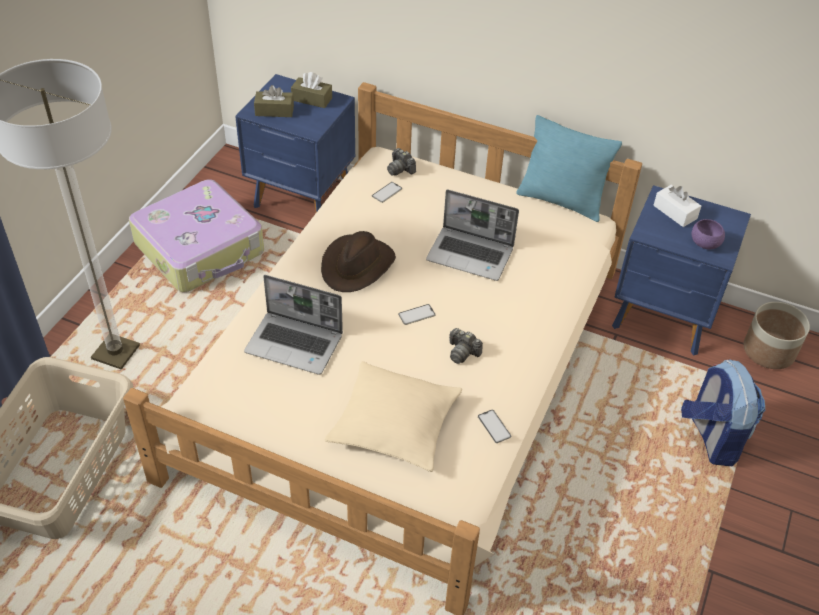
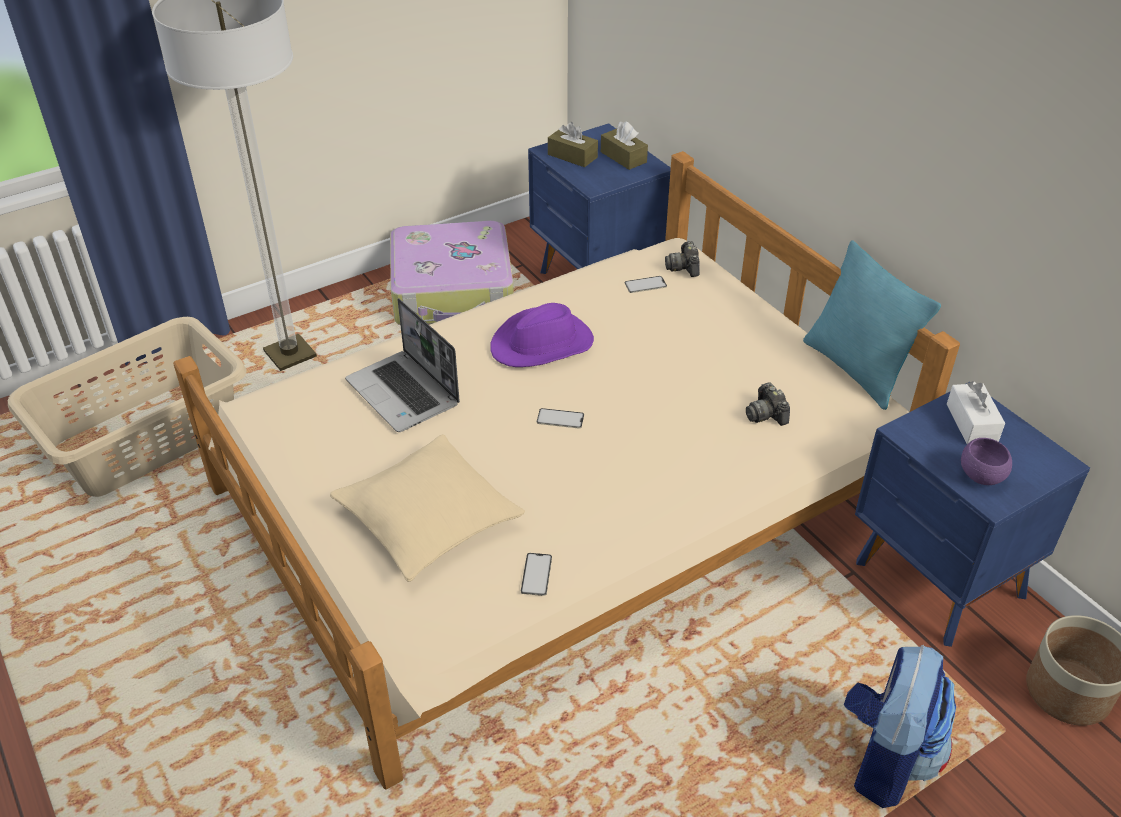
camera: 35 degrees right, 5 degrees down
brown hat [321,231,396,292] -> purple hat [490,303,594,367]
laptop [426,190,519,281] -> none
camera [449,328,483,364] -> camera moved to [746,382,790,426]

